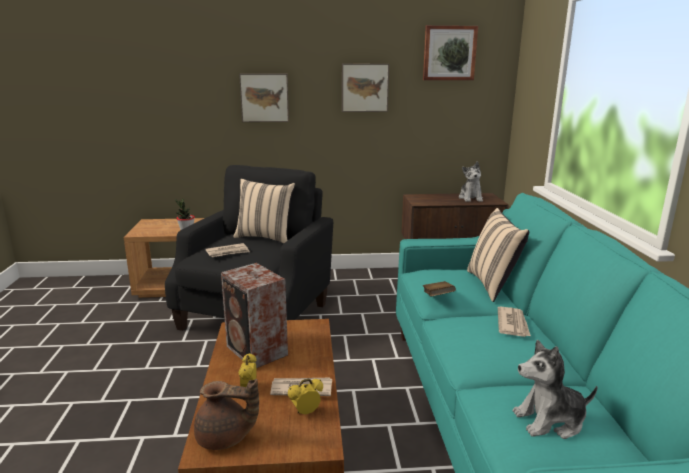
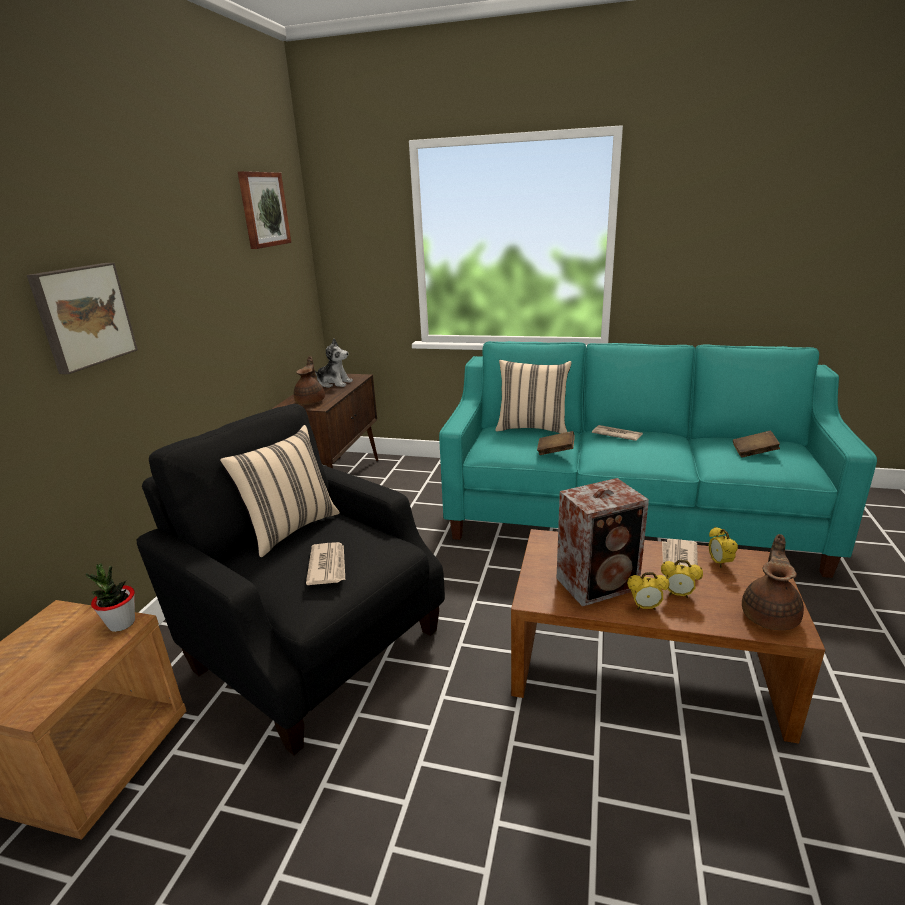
camera: 70 degrees left, 5 degrees up
picture [342,64,389,112] -> none
plush toy [513,340,598,439] -> brown book [733,431,780,457]
none -> brown teapot [294,356,325,405]
none -> alarm clock [627,572,669,610]

